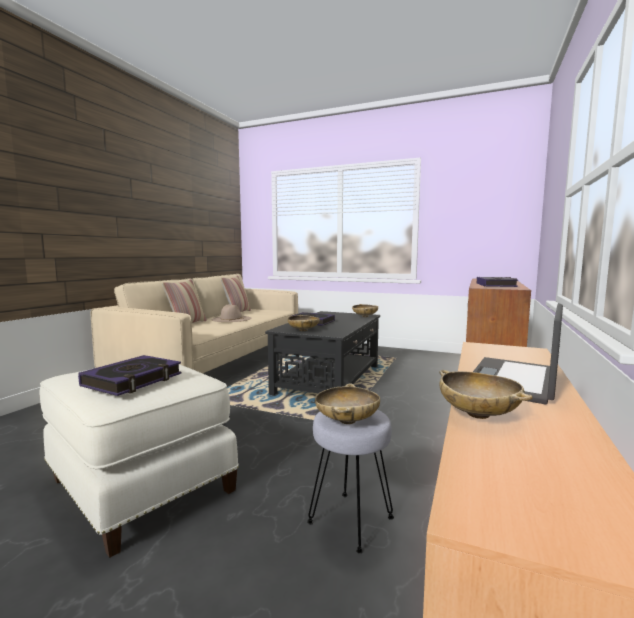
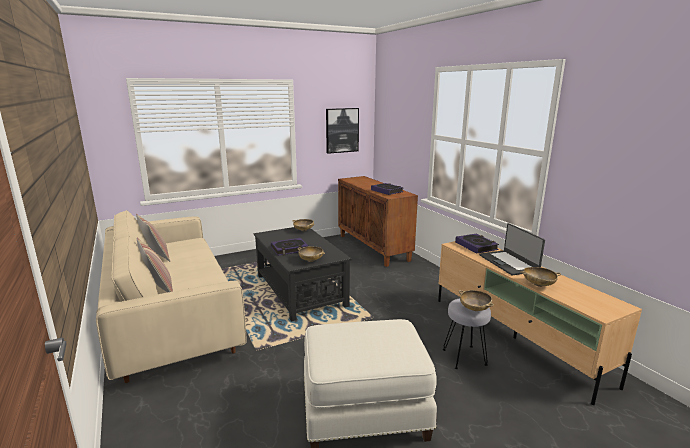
camera: 50 degrees left, 10 degrees up
book [78,355,181,396] -> book moved to [455,234,499,254]
beige hat [212,304,251,322] -> none
none -> picture [326,108,359,154]

